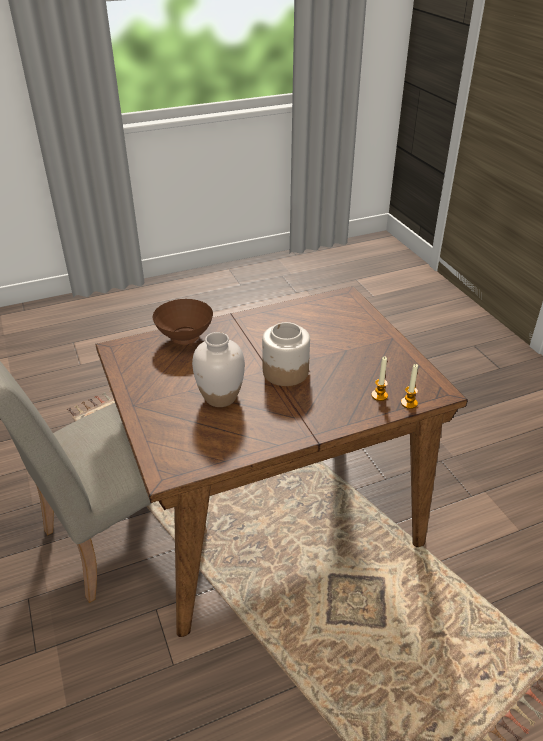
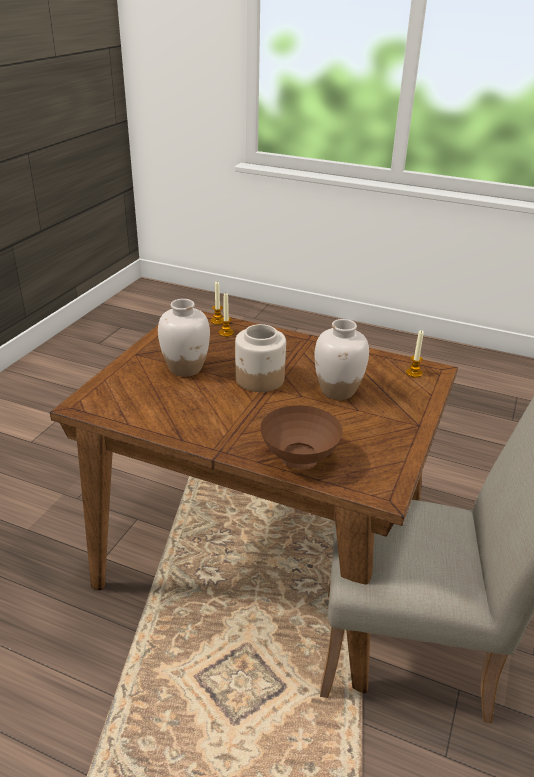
camera: 135 degrees left, 5 degrees down
none -> white vase [158,299,210,377]
none -> candle [406,330,424,378]

